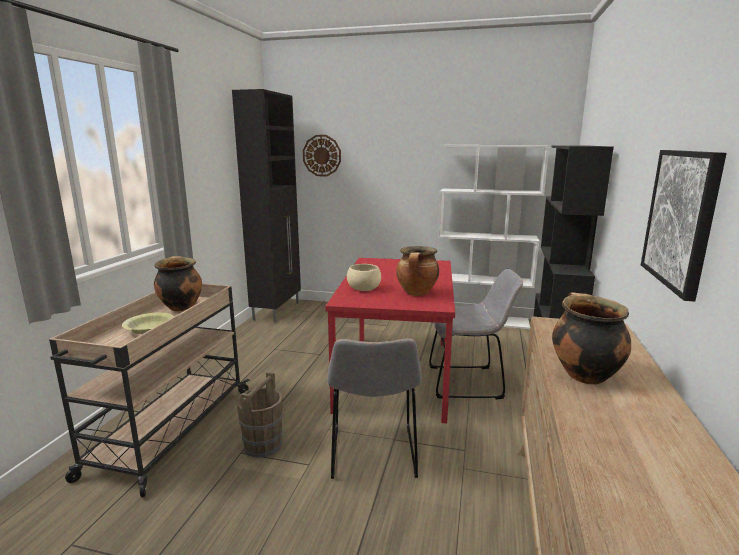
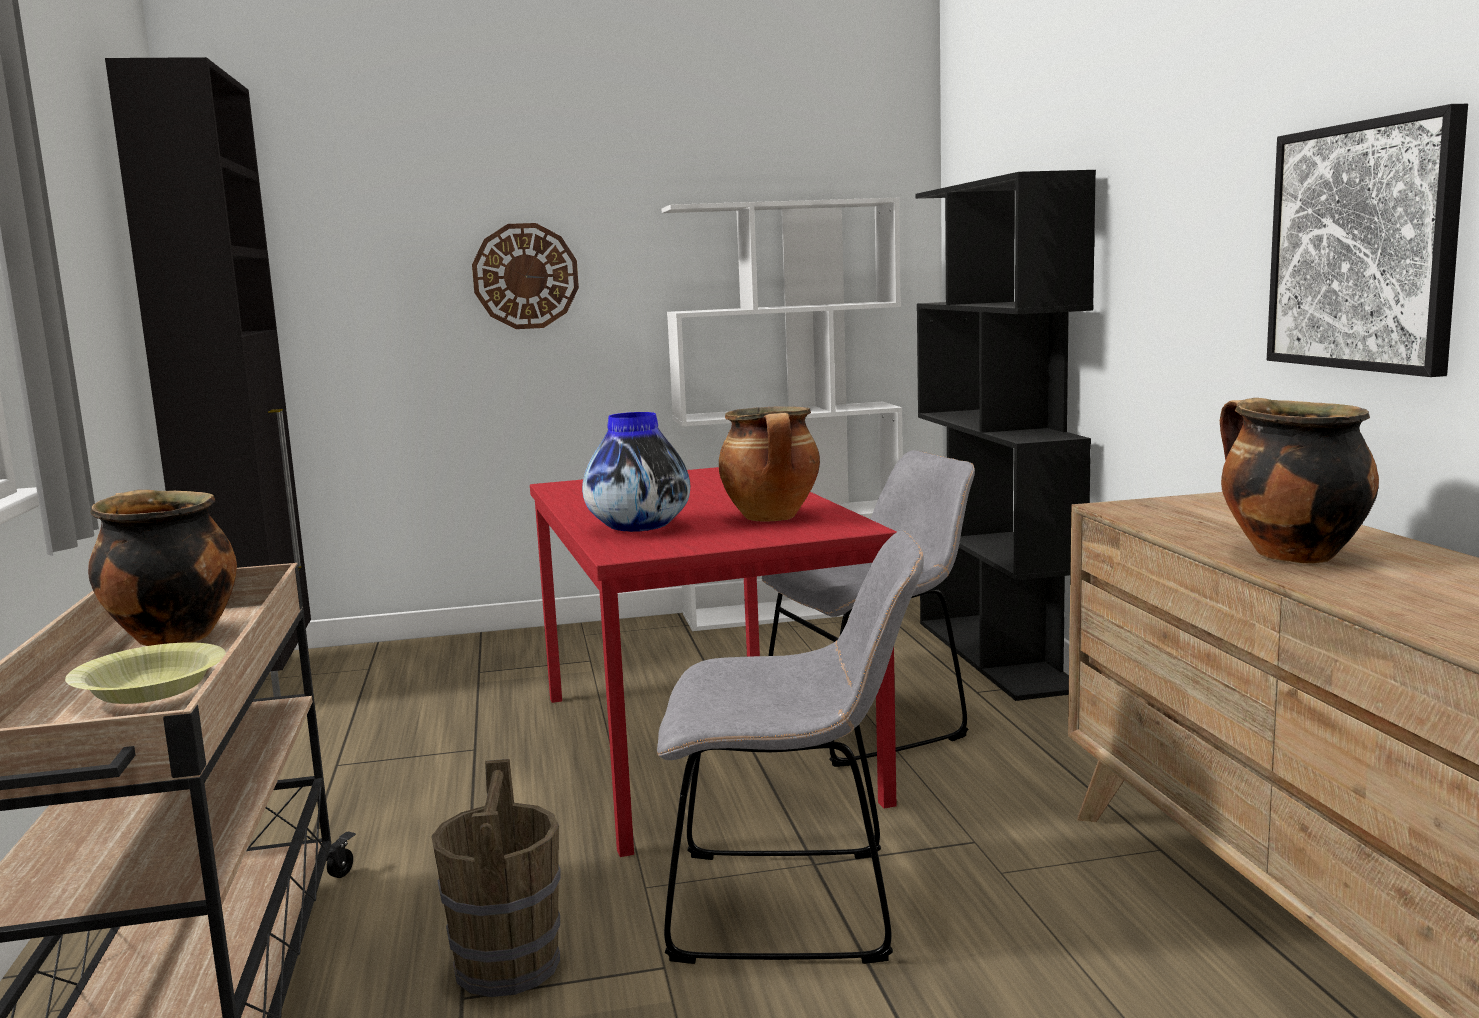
camera: 25 degrees left, 5 degrees down
wall clock [303,135,341,176] -> wall clock moved to [472,223,579,329]
grey chair [327,338,422,479] -> grey chair turned 60 degrees counterclockwise [657,531,924,964]
beige bowl [347,264,381,291] -> vase [582,412,690,532]

